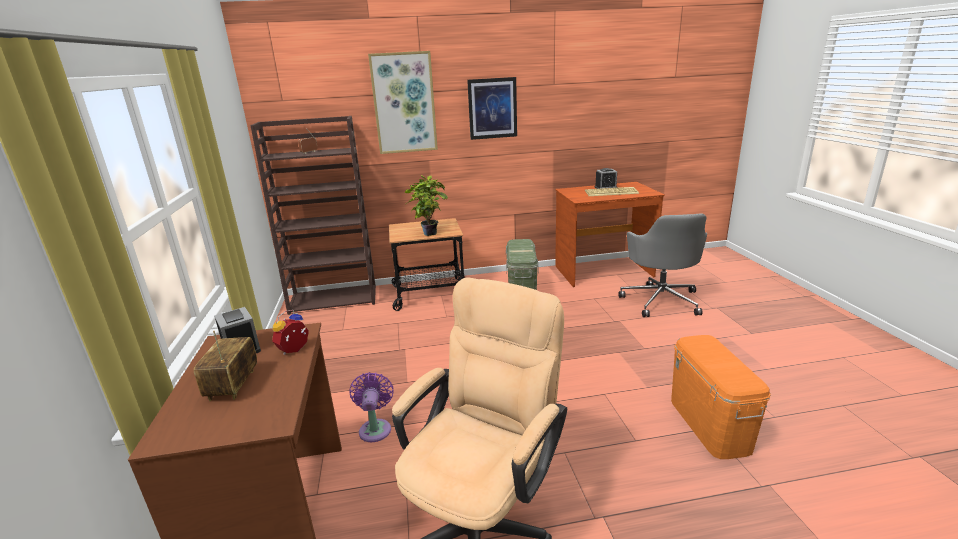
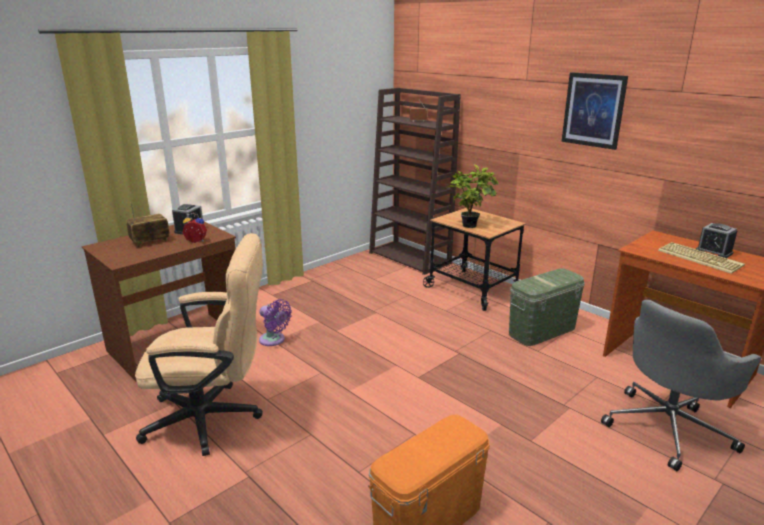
camera: 55 degrees right, 0 degrees up
purple fan [349,372,393,442] -> purple fan turned 75 degrees clockwise [259,299,292,346]
picture [368,51,438,154] -> none

